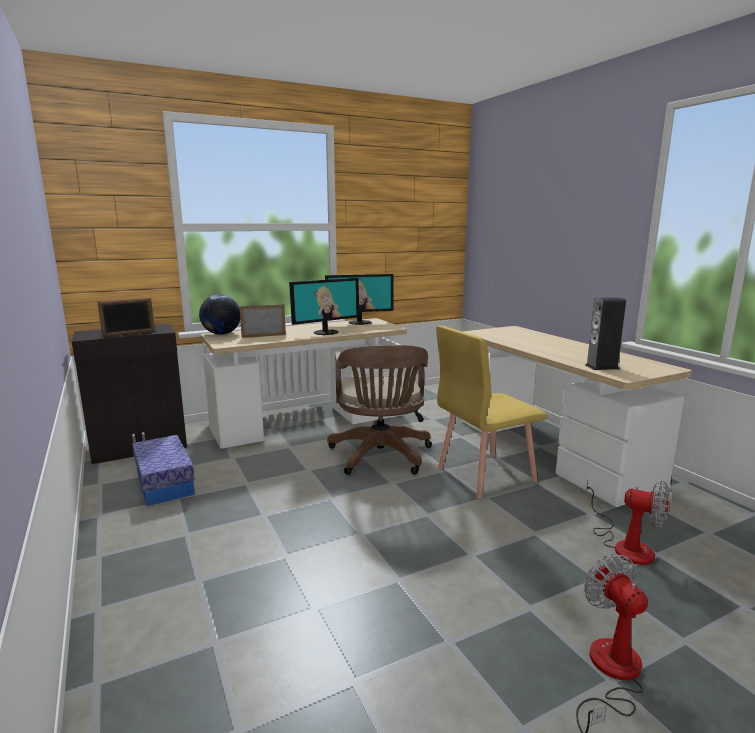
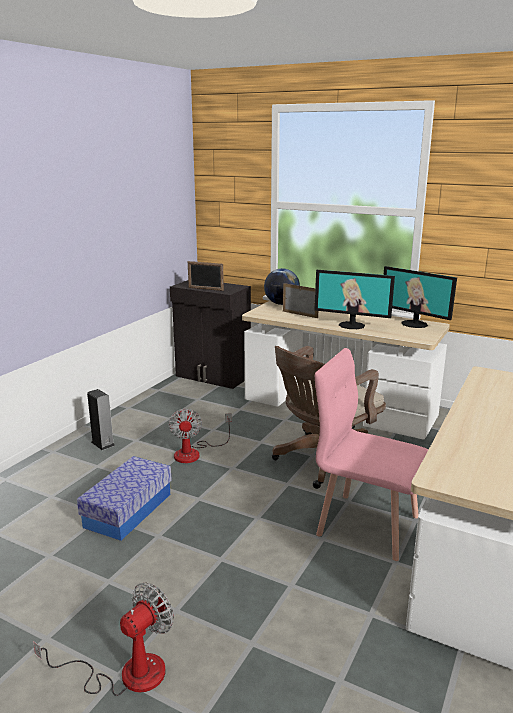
camera: 55 degrees right, 5 degrees up
storage box [132,435,195,506] -> storage box moved to [77,456,172,541]
yellow chair [436,325,548,498] -> pink chair [315,348,429,561]
speaker [585,297,626,370] -> speaker moved to [87,389,115,450]
fan [586,481,670,565] -> fan moved to [168,408,232,463]

